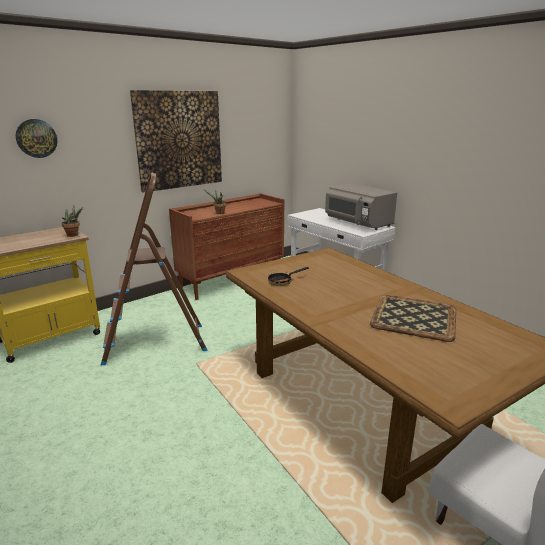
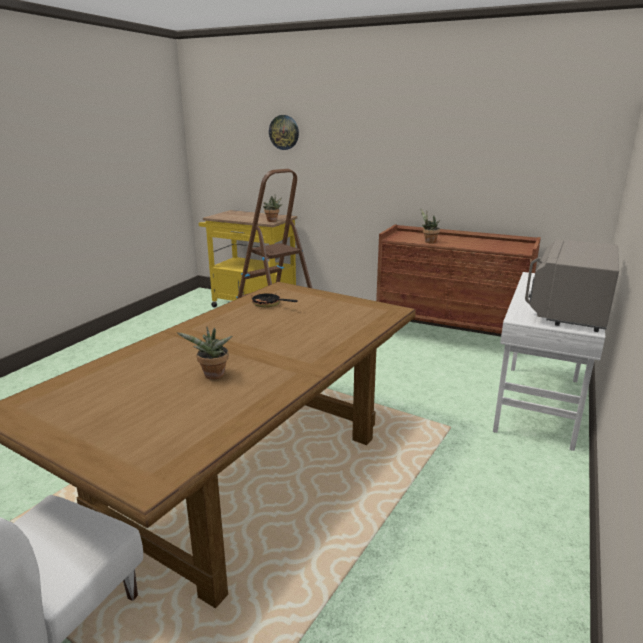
camera: 65 degrees right, 0 degrees up
picture [130,90,222,192] -> none
tray [370,295,456,342] -> potted plant [176,327,232,379]

